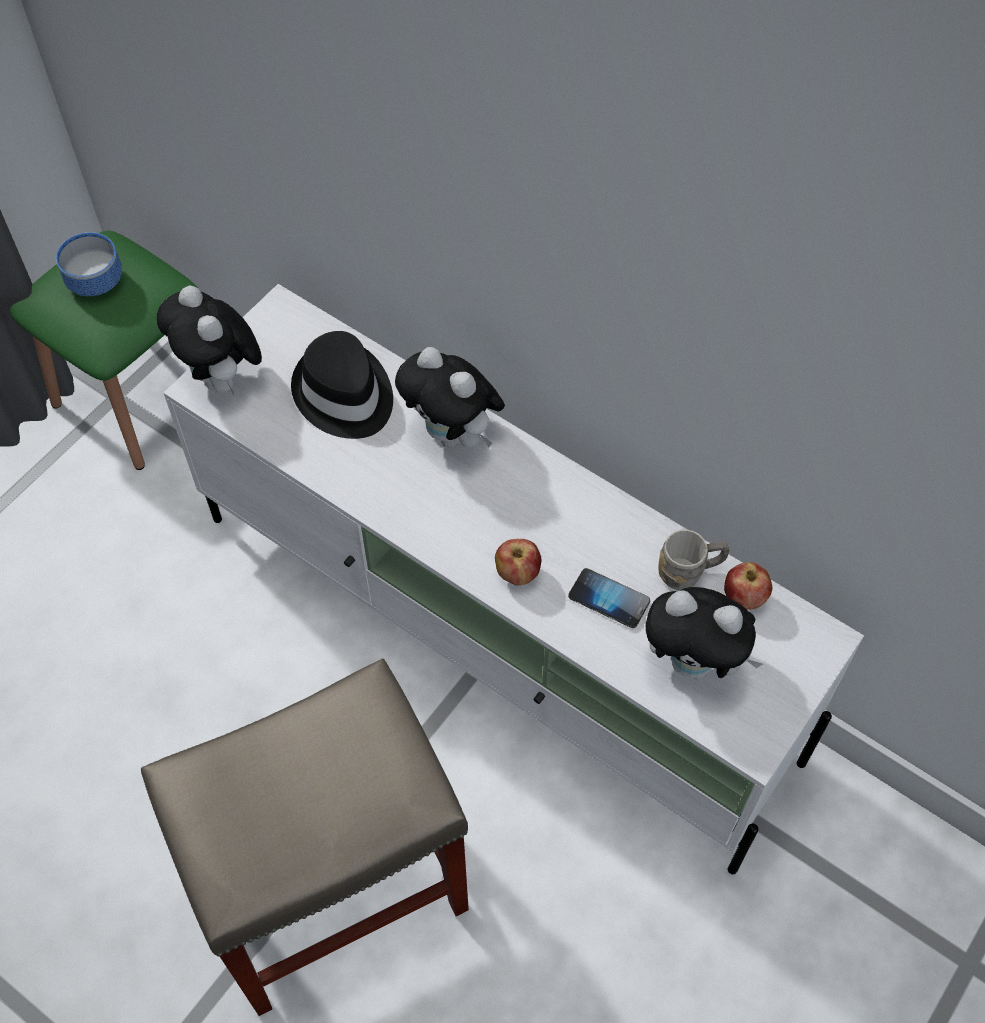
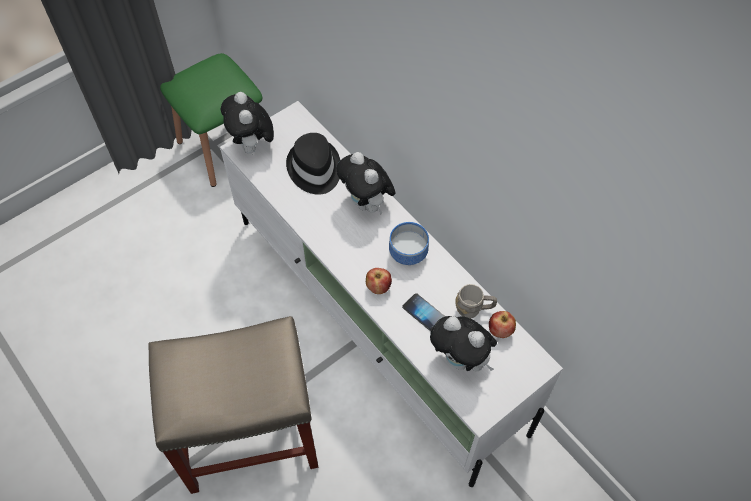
camera: 15 degrees right, 0 degrees up
bowl [56,232,122,296] -> bowl moved to [389,222,429,265]

